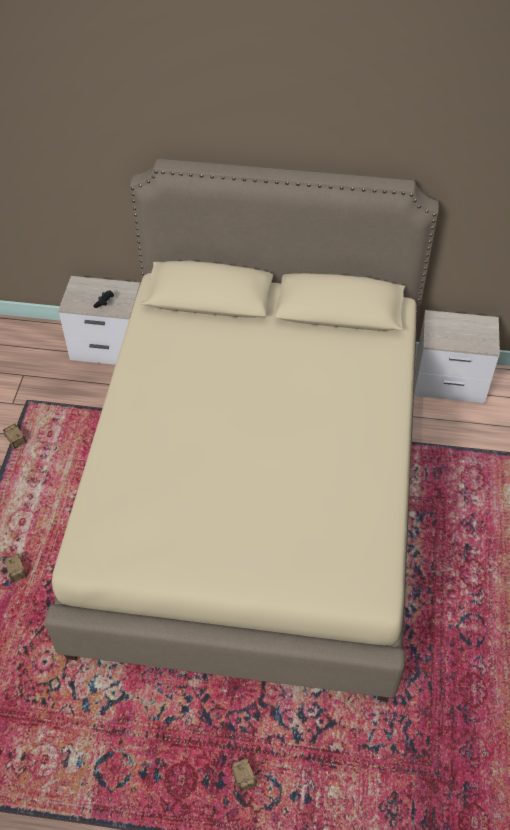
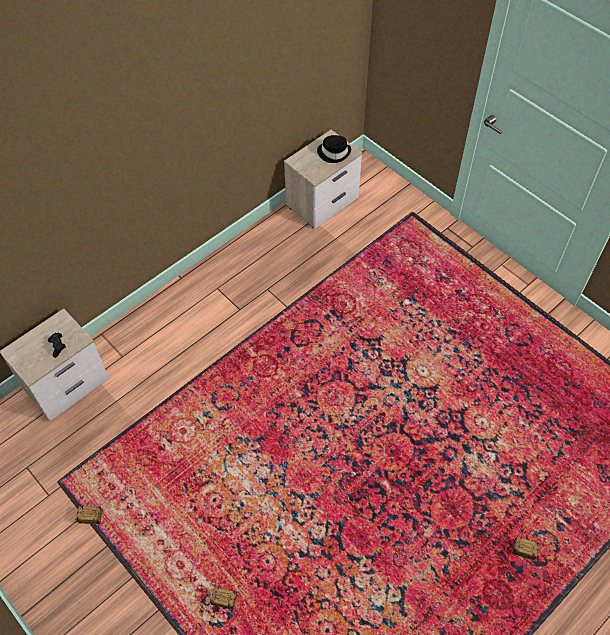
camera: 50 degrees left, 5 degrees up
beige bed [45,158,439,701] -> none
none -> black hat [317,135,351,163]

